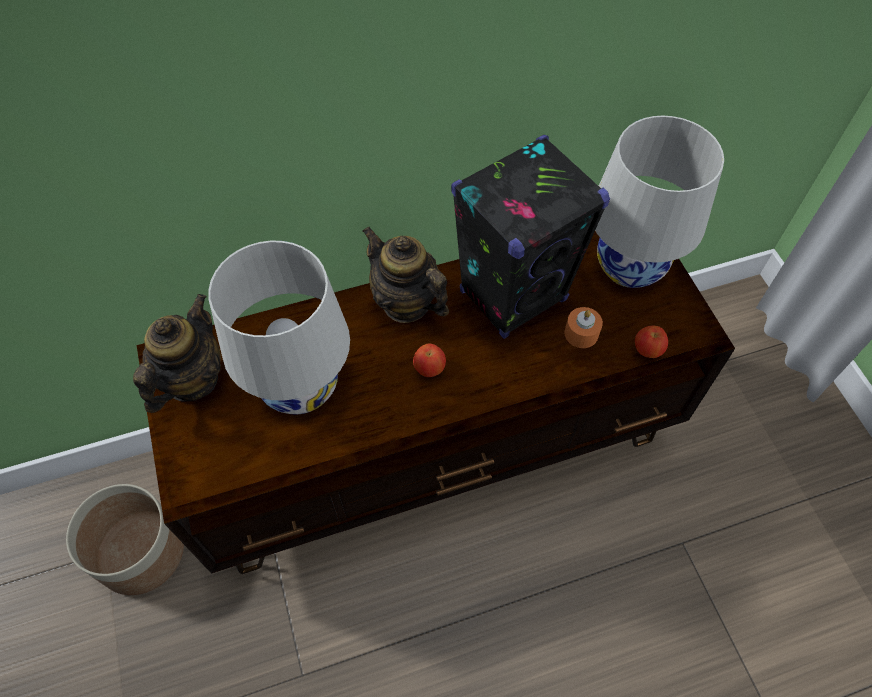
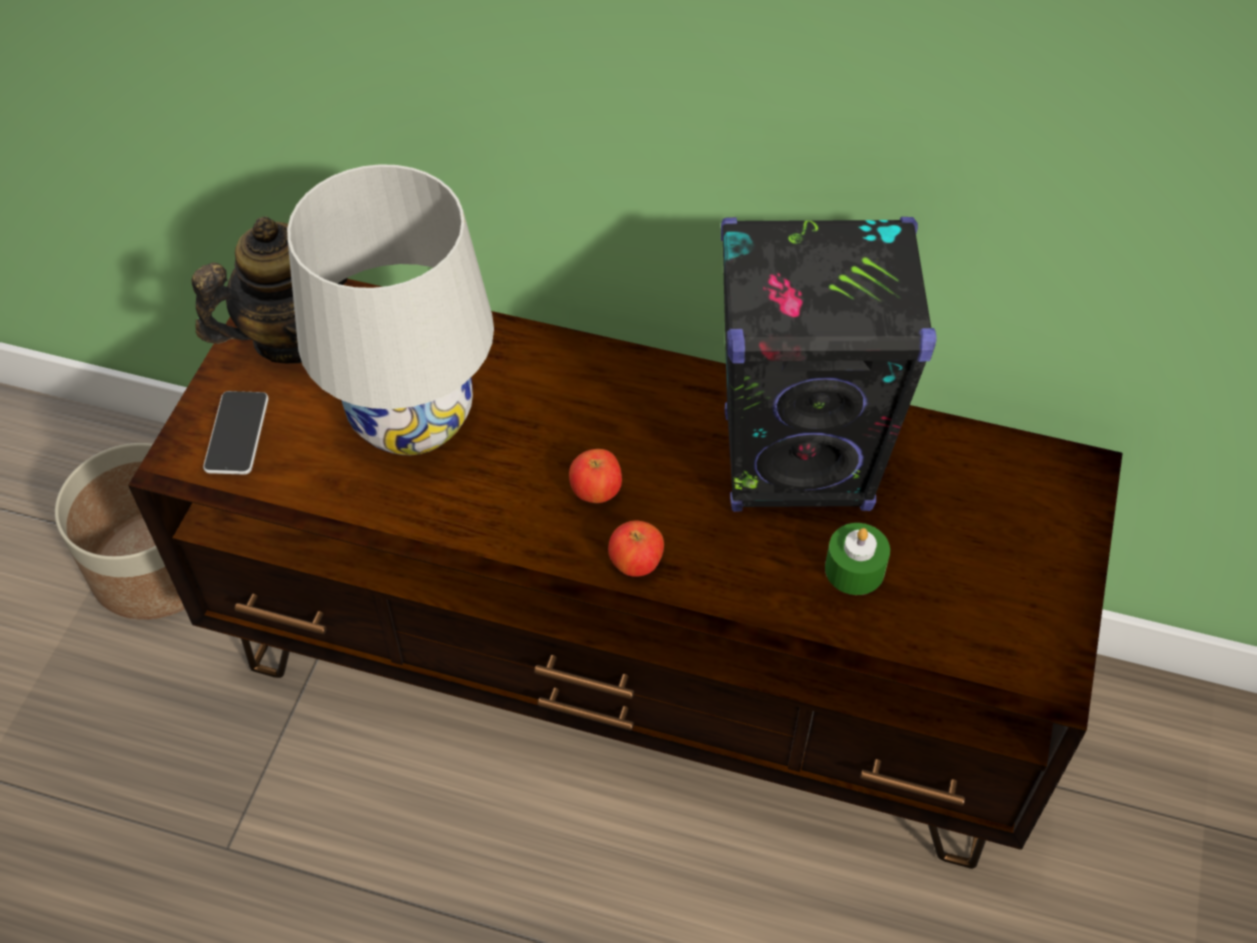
camera: 35 degrees right, 5 degrees down
teapot [362,227,449,323] -> none
orange candle [565,307,603,348] -> green candle [825,523,890,595]
white table lamp [595,116,724,288] -> none
apple [635,326,668,358] -> apple moved to [608,521,664,577]
none -> phone [203,391,269,475]

